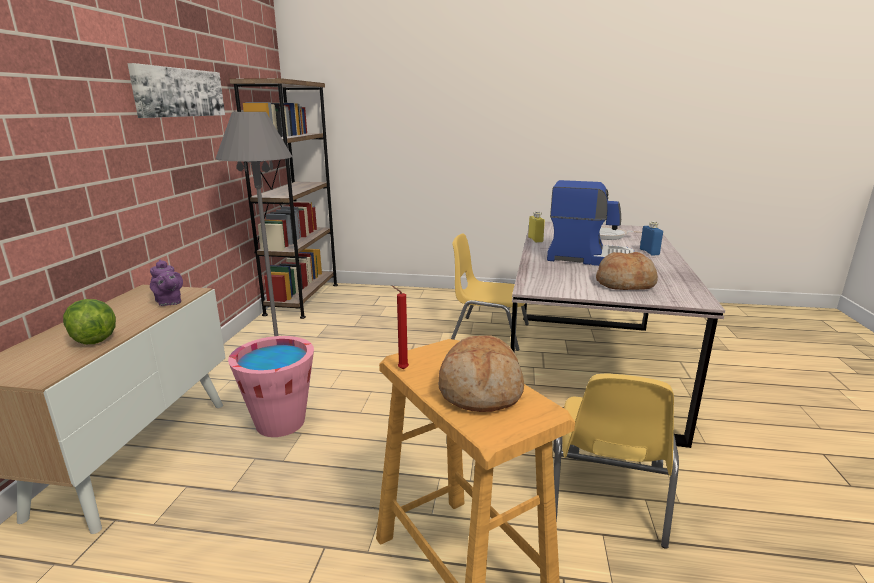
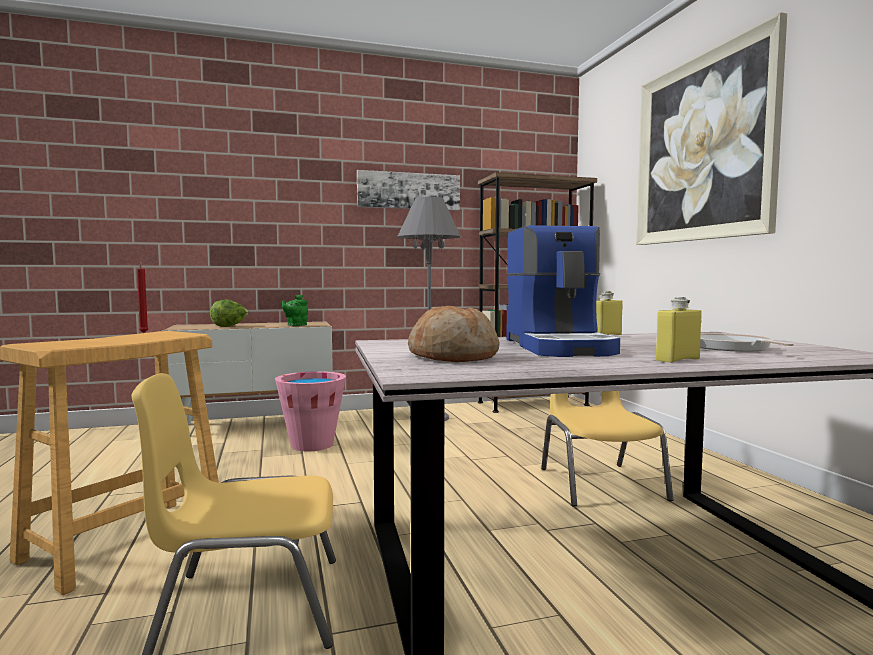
camera: 65 degrees right, 15 degrees down
purple teapot [150,260,183,306] -> green teapot [282,295,308,326]
bread [438,335,524,412] -> none
blue bottle [640,221,663,255] -> yellow bottle [656,297,702,363]
none -> picture [636,12,787,245]

